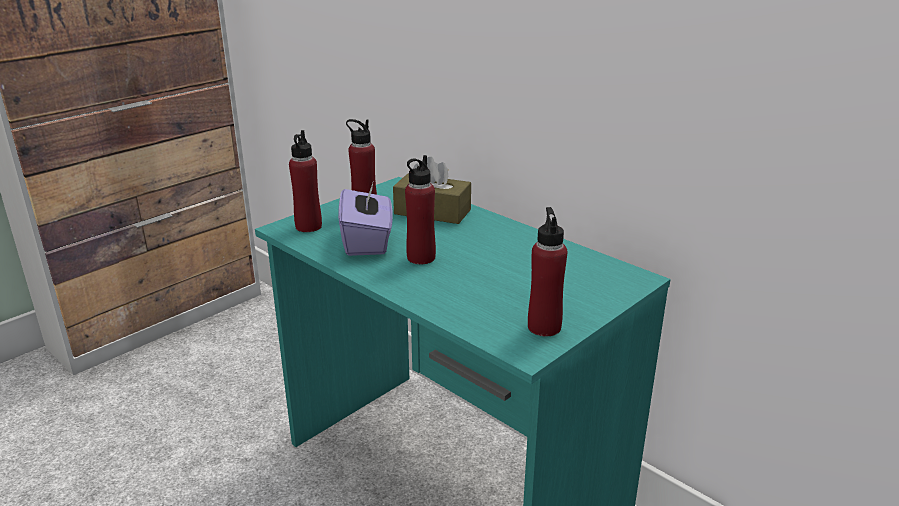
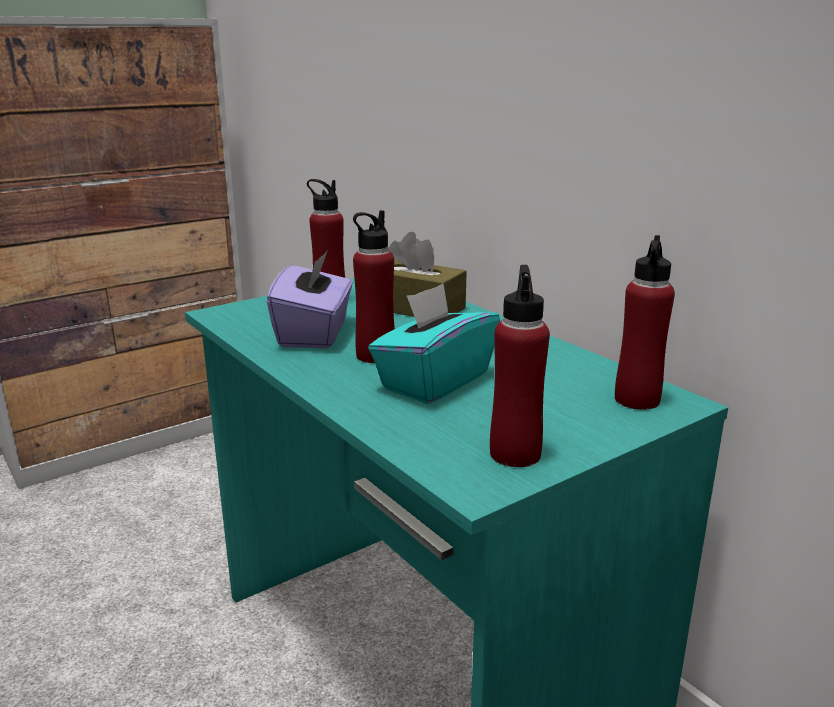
camera: 10 degrees right, 5 degrees down
red bottle [289,130,322,232] -> red bottle moved to [615,235,675,410]
none -> turquoise tissue box [368,284,500,404]

